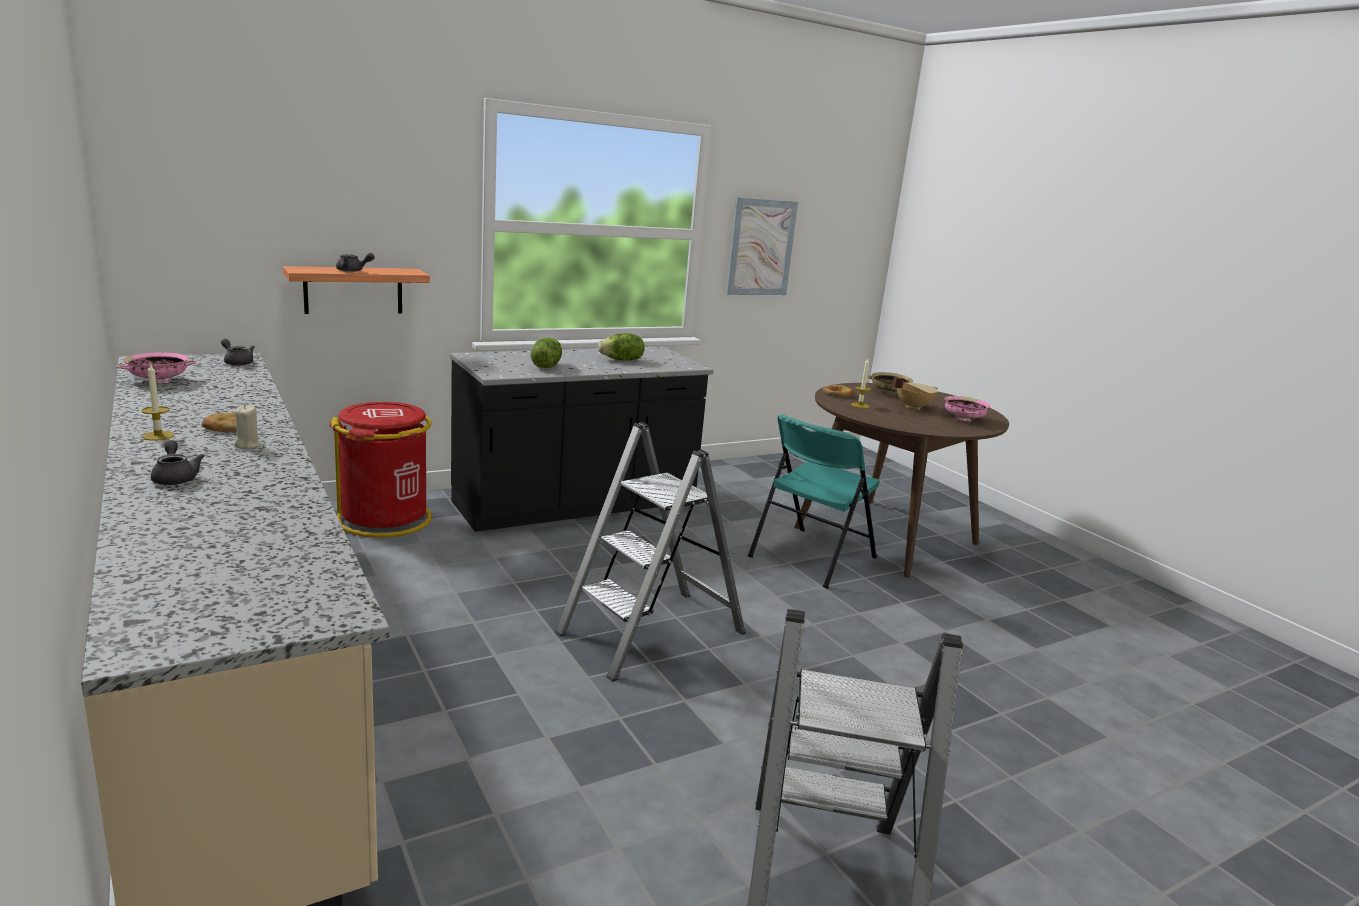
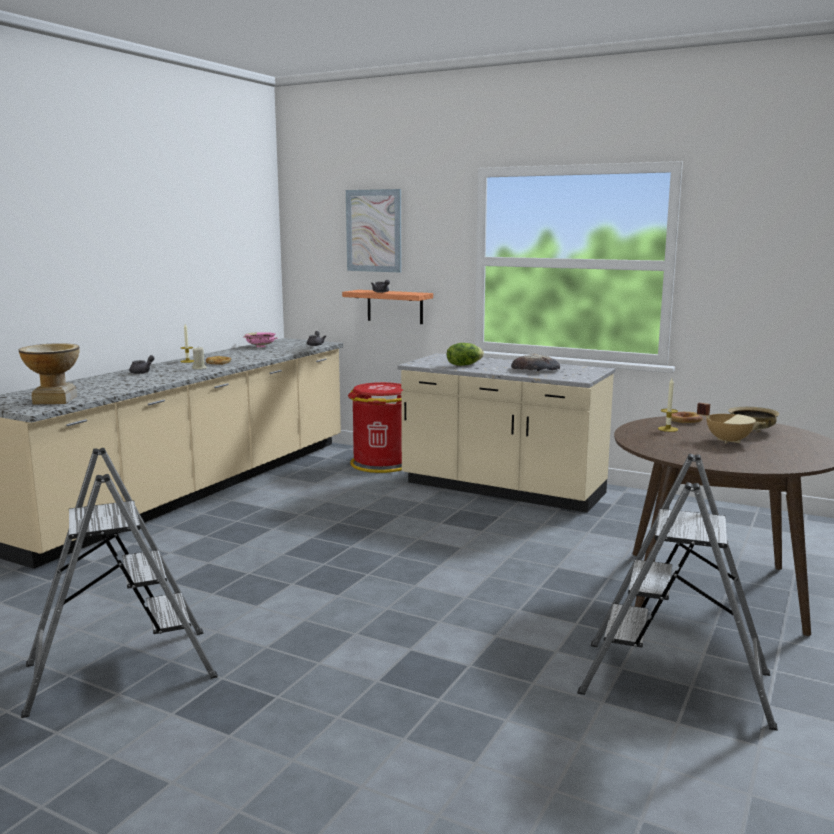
camera: 60 degrees right, 5 degrees down
black counter [450,347,714,532] -> beige counter [398,353,615,513]
grey step ladder [555,422,746,682] -> grey step ladder moved to [577,454,778,731]
lettuce [598,333,645,361] -> bread [511,354,560,371]
picture [726,197,798,295] -> picture moved to [346,189,401,272]
turquoise chair [748,414,880,589] -> none
pink bowl [944,396,990,421] -> none
none -> vase [19,343,80,404]

